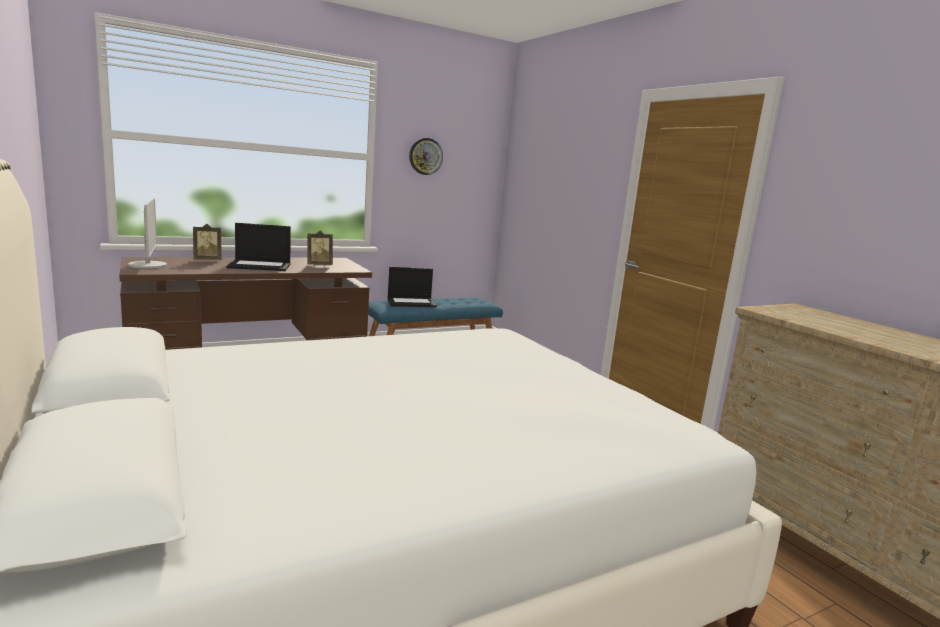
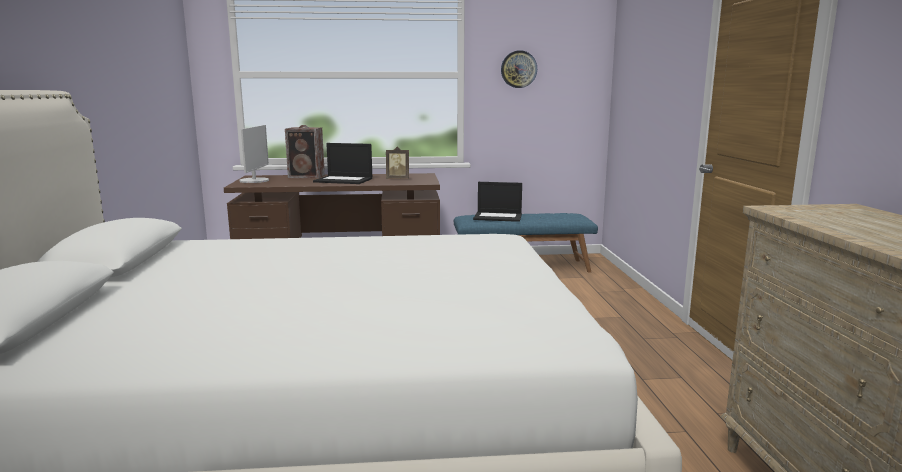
camera: 25 degrees right, 0 degrees up
picture frame [193,224,222,260] -> speaker [285,125,325,178]

